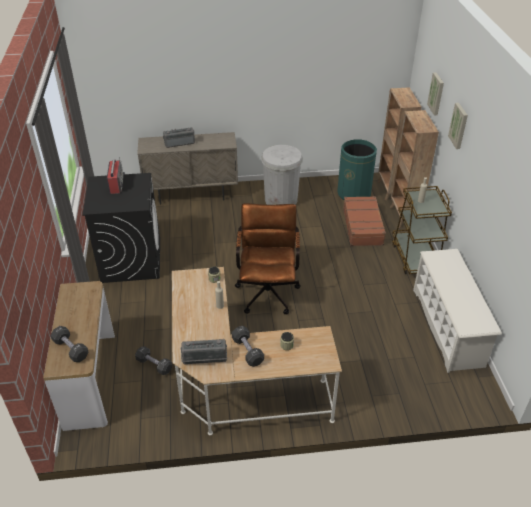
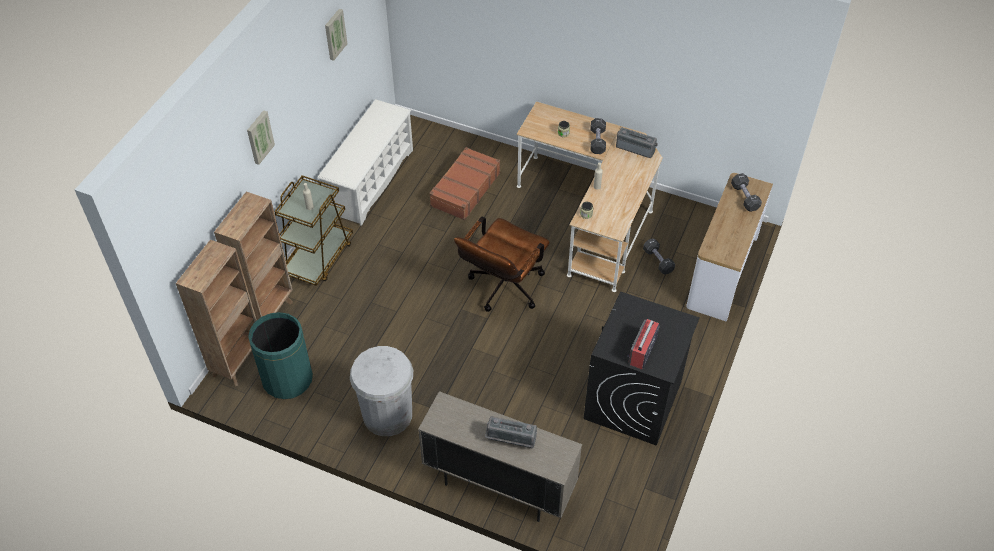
camera: 150 degrees left, 10 degrees up
brown suitcase [343,196,386,246] -> brown suitcase moved to [429,147,500,220]
picture [427,72,444,116] -> picture moved to [325,9,348,61]

